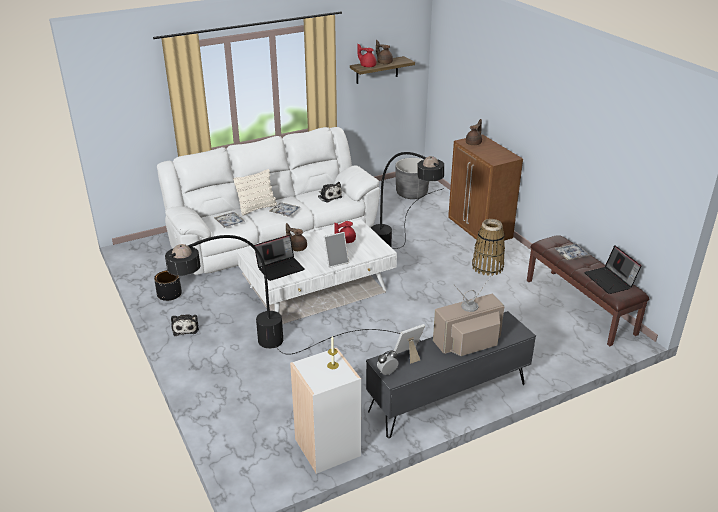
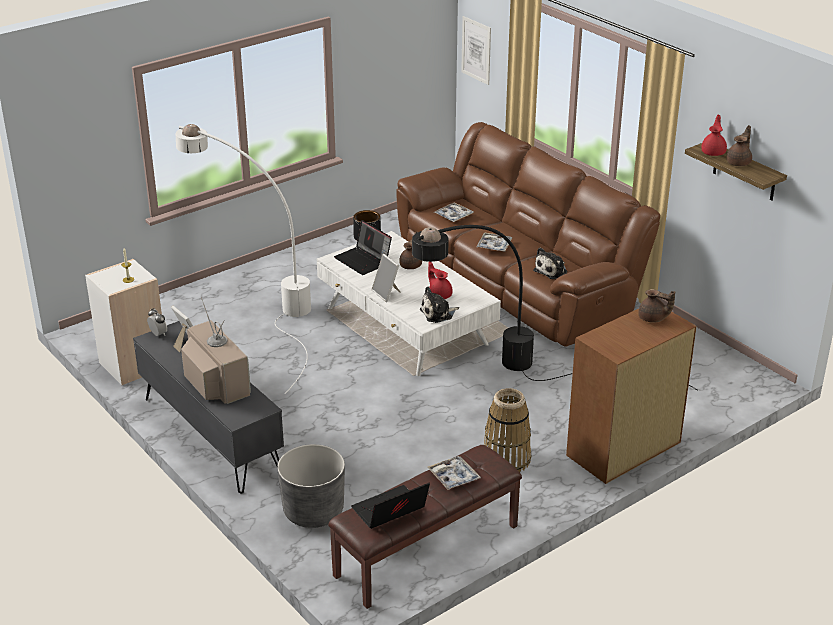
camera: 80 degrees right, 0 degrees up
white sofa [157,127,380,275] -> brown sofa [396,122,660,347]
black floor lamp [165,235,420,355] -> white floor lamp [176,124,311,394]
plush toy [171,314,199,336] -> plush toy moved to [420,286,459,323]
beige pillow [233,169,277,215] -> none
grey planter [395,158,429,199] -> grey planter moved to [277,444,345,528]
none -> picture [461,16,491,85]

